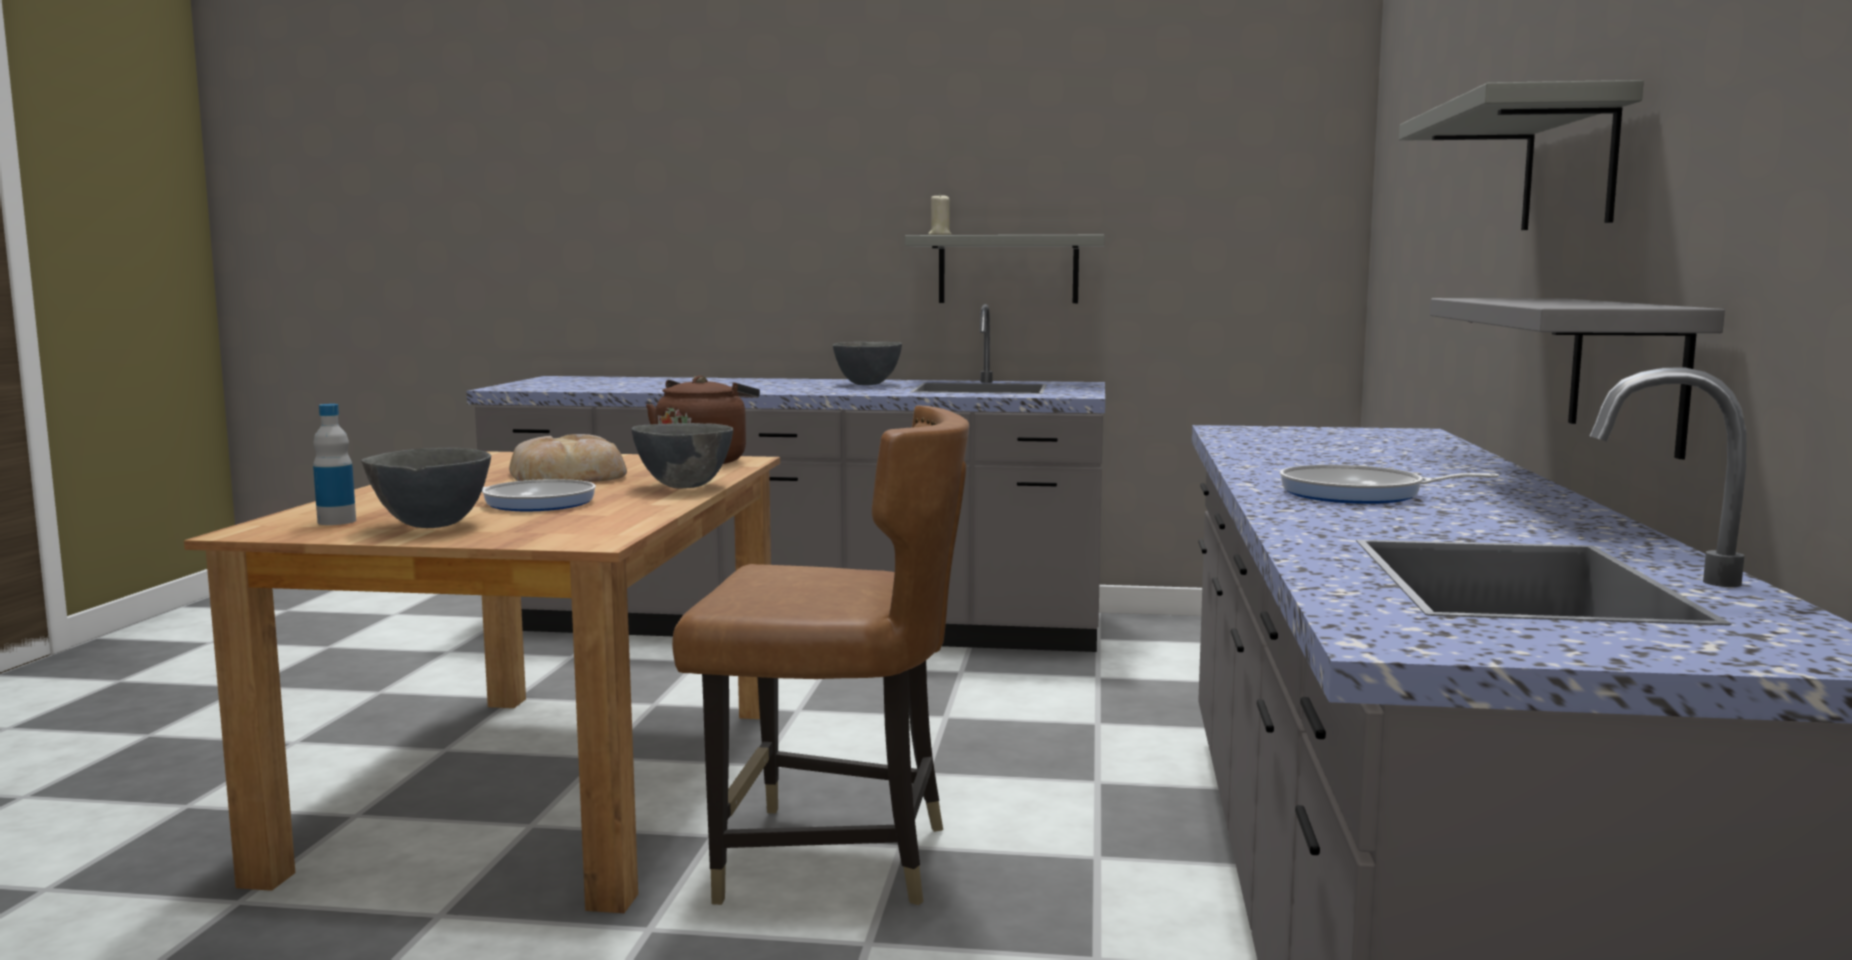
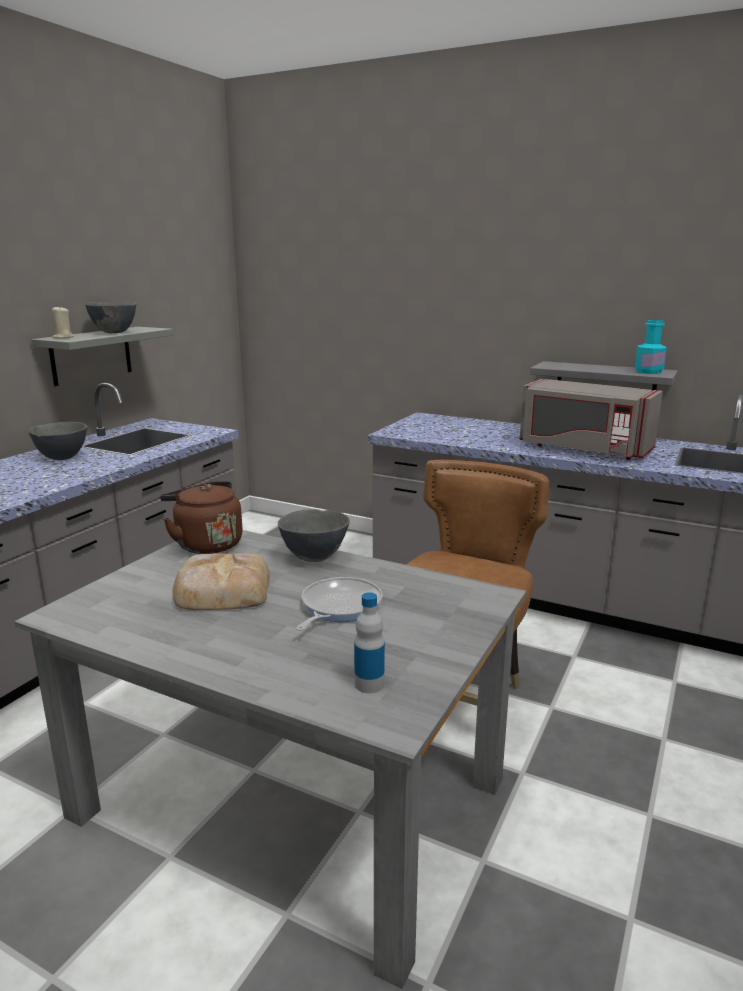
camera: 70 degrees left, 10 degrees up
brown dining table [184,451,780,913] -> grey dining table [14,530,527,989]
grey bowl [361,448,491,528] -> grey bowl moved to [85,302,136,333]
frying pan [1280,465,1499,504] -> grey microwave [520,379,663,460]
grey shelf [1399,80,1644,230] -> none
none -> turquoise bottle [635,320,667,374]

